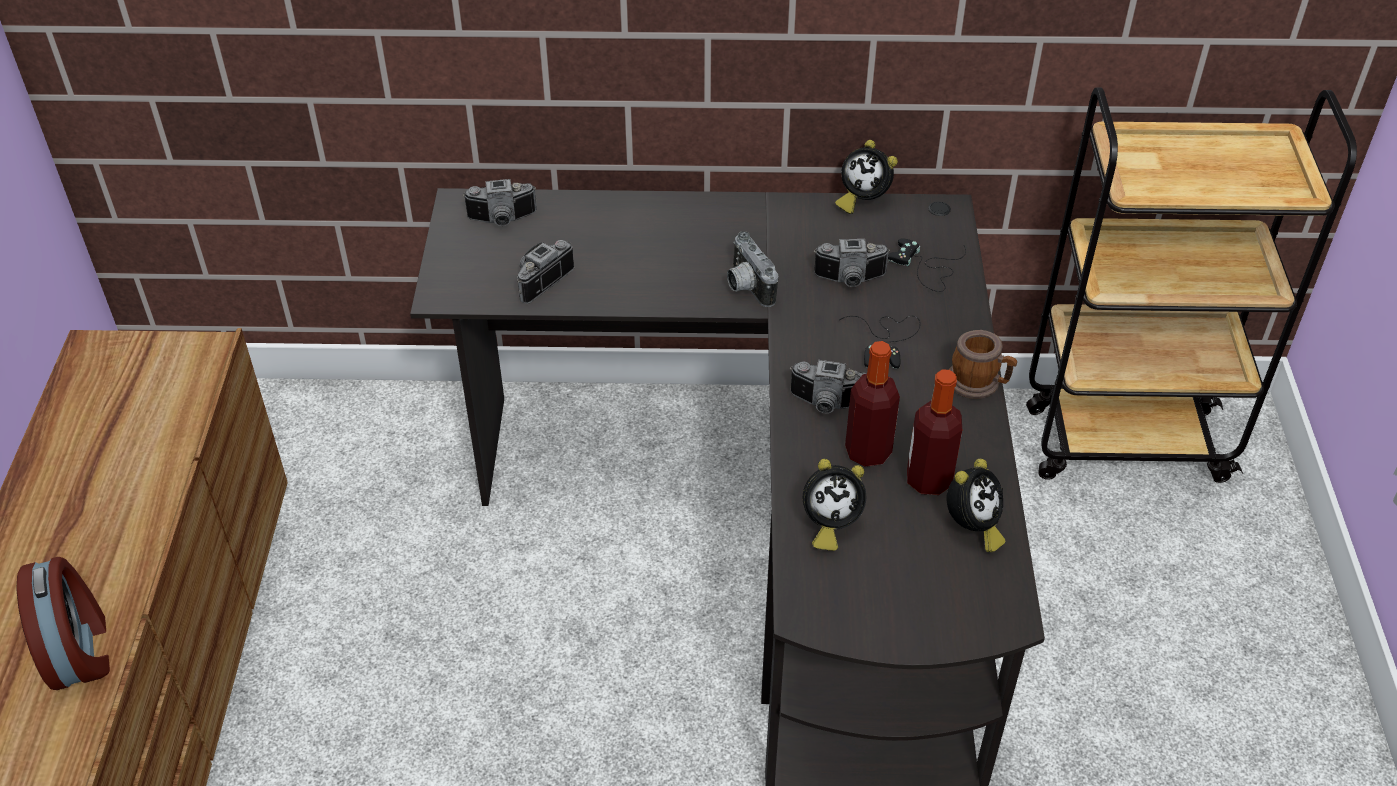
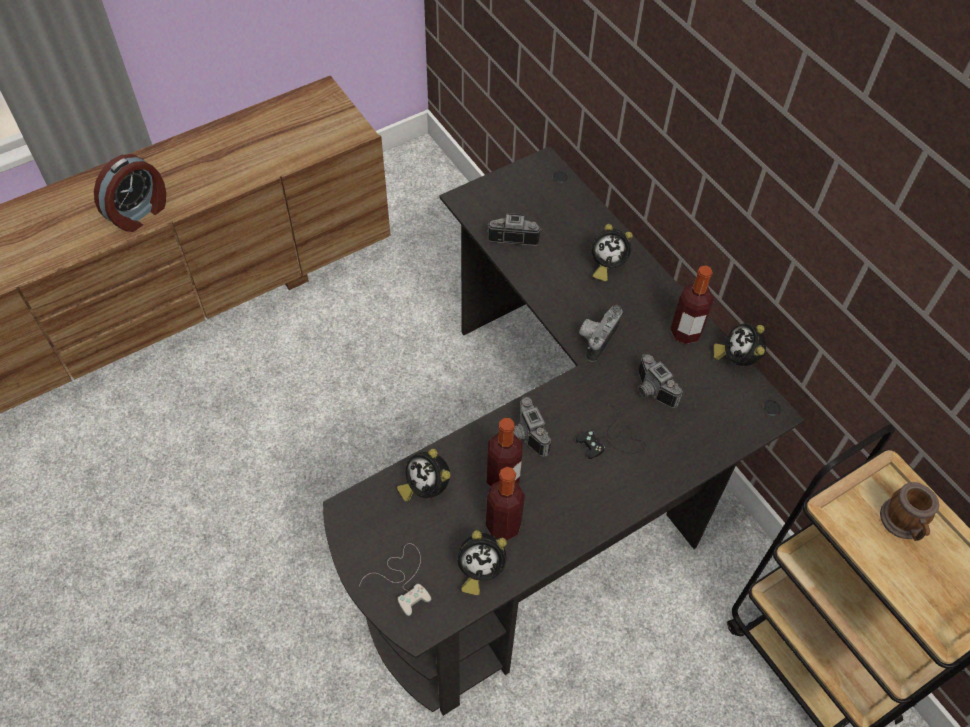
camera: 55 degrees right, 10 degrees up
camera [463,179,537,226] -> none
black game controller [888,239,966,292] -> none
mug [949,330,1017,399] -> mug moved to [880,482,939,541]
none -> white game controller [359,543,431,616]
none -> alarm clock [591,224,633,281]
none -> bottle [671,265,714,344]

